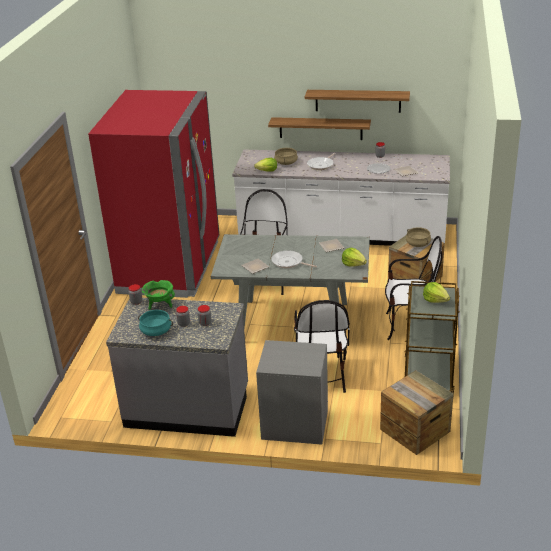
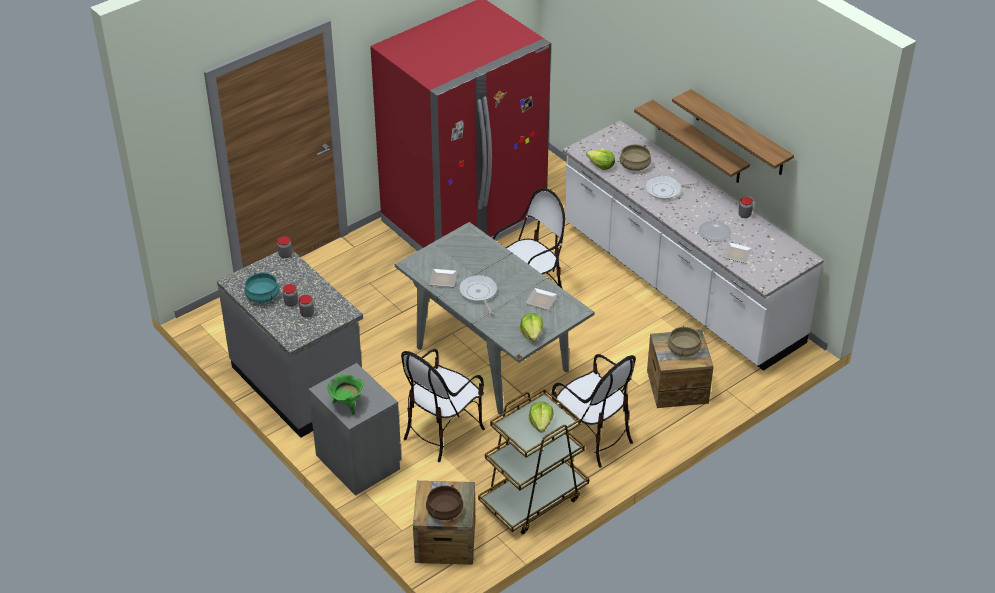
camera: 40 degrees right, 10 degrees up
green cooking pot [142,280,175,310] -> green cooking pot moved to [327,374,364,415]
none -> brown cooking pot [426,485,463,520]

